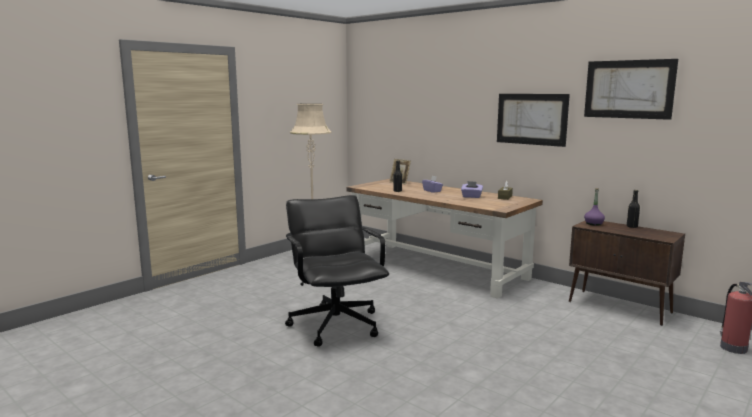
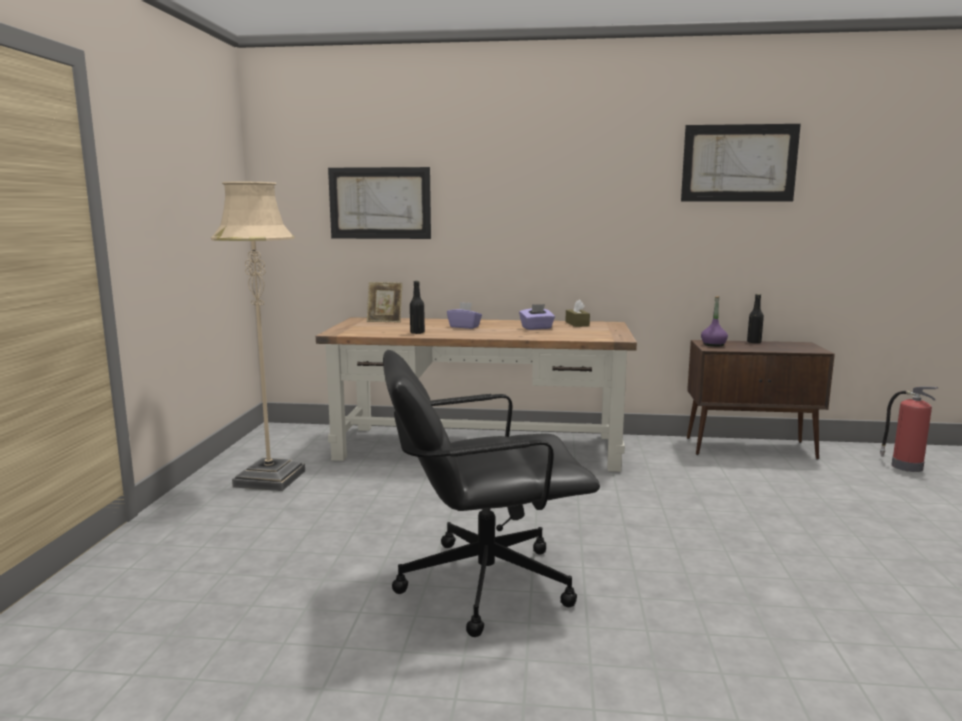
camera: 35 degrees left, 0 degrees up
black office chair [285,195,389,347] -> black office chair turned 45 degrees counterclockwise [383,350,600,637]
picture [497,94,570,147] -> picture moved to [328,167,431,239]

